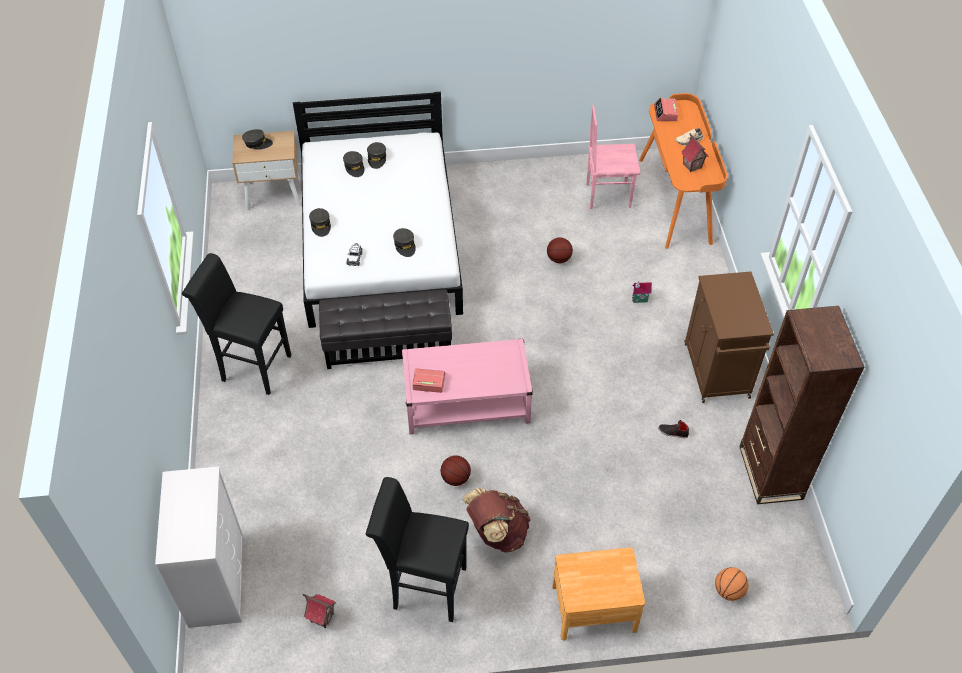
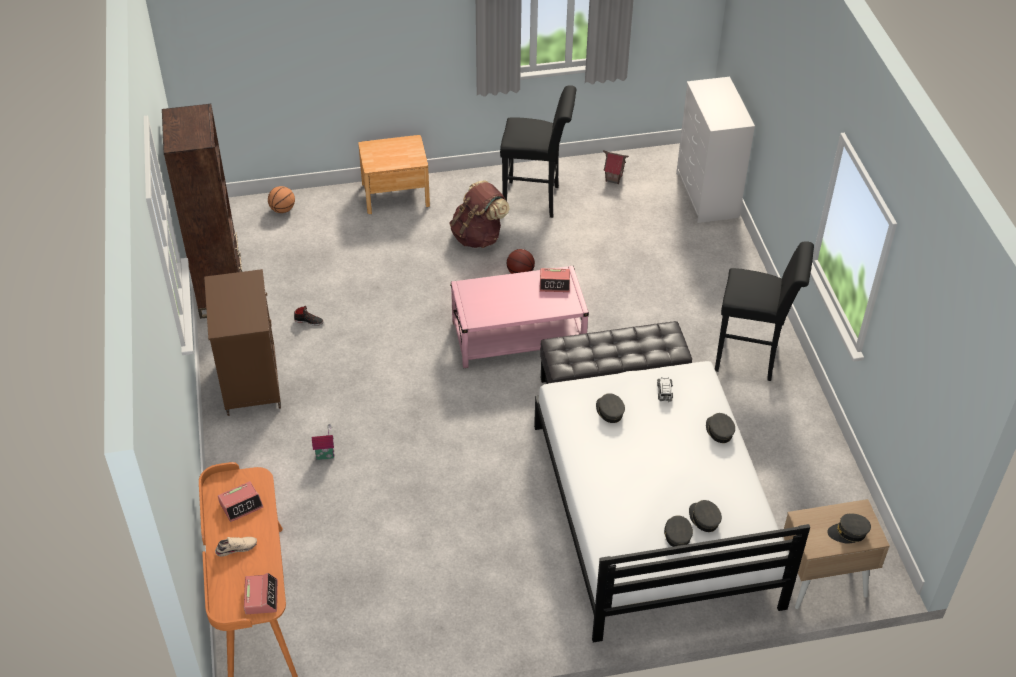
camera: 175 degrees right, 5 degrees down
basketball [547,237,573,263] -> none
pink chair [586,105,640,209] -> none
toy house [681,133,708,172] -> alarm clock [218,481,263,522]

